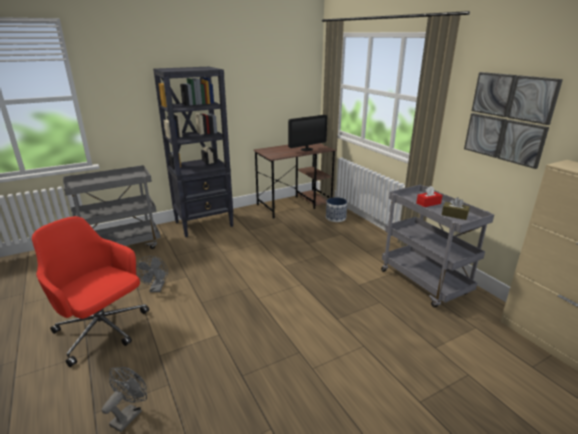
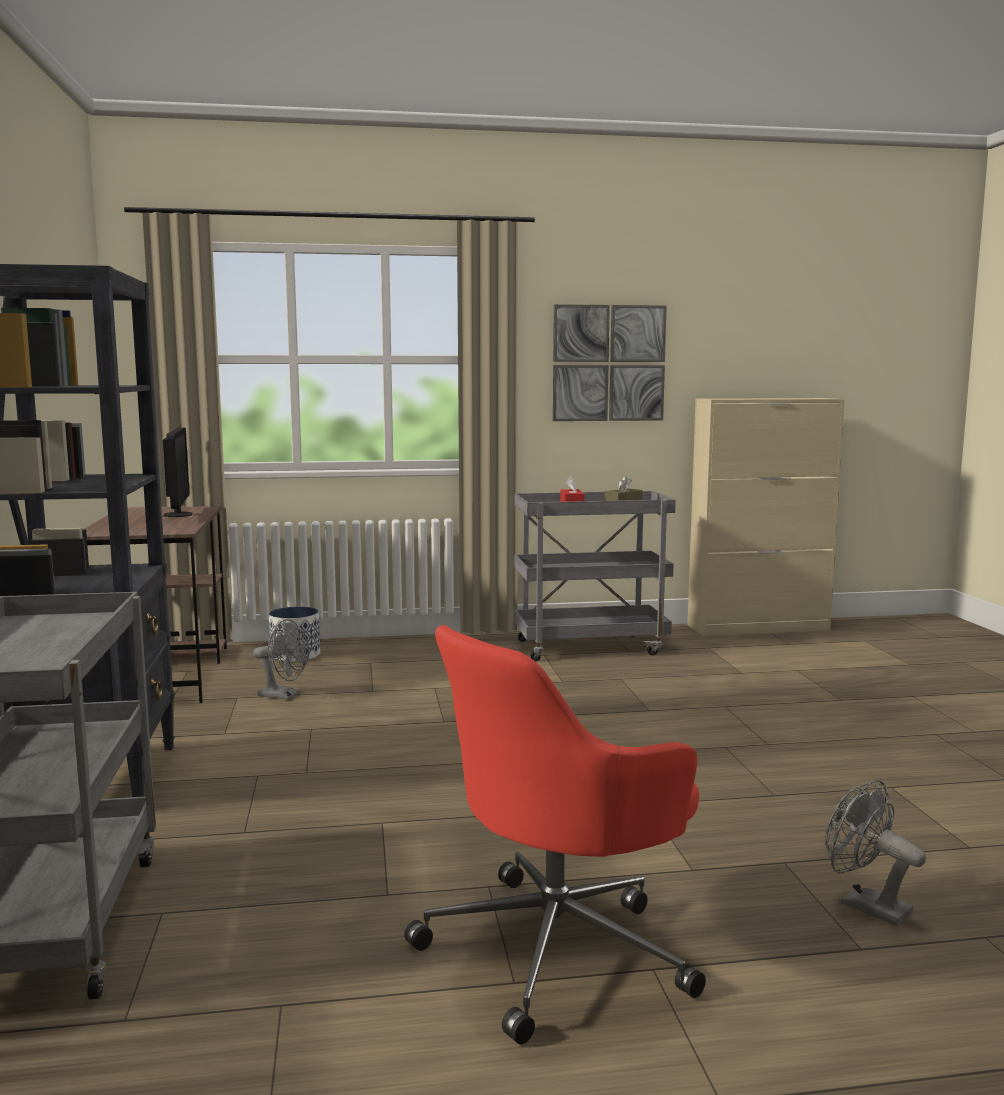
camera: 70 degrees left, 15 degrees down
grey fan [136,256,168,292] -> grey fan moved to [253,619,309,700]

